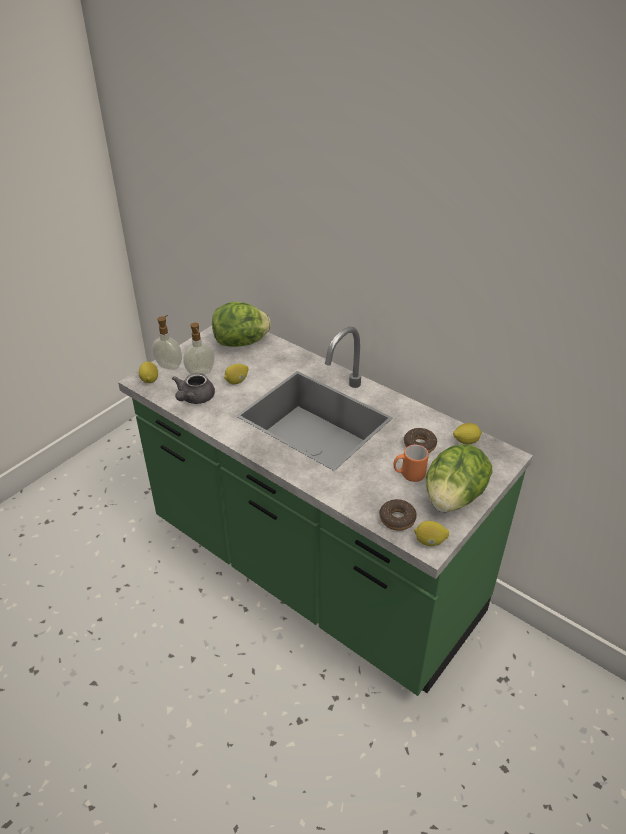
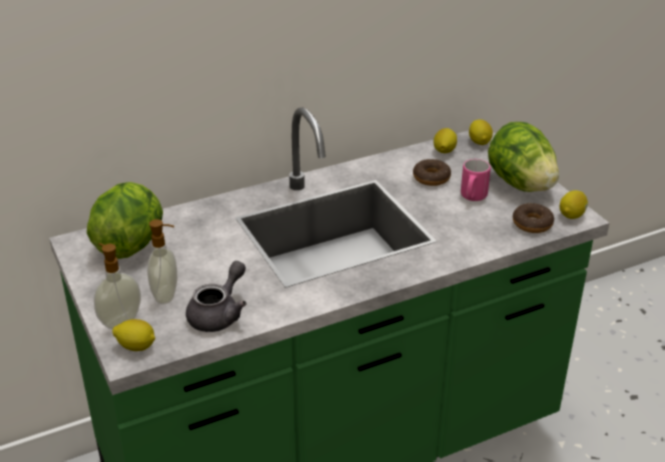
camera: 65 degrees left, 5 degrees down
grey teapot [172,373,215,404] -> grey teapot turned 105 degrees counterclockwise [186,261,247,332]
lemon [224,364,249,384] -> lemon moved to [469,119,493,145]
orange mug [393,445,429,482] -> pink mug [461,159,491,201]

